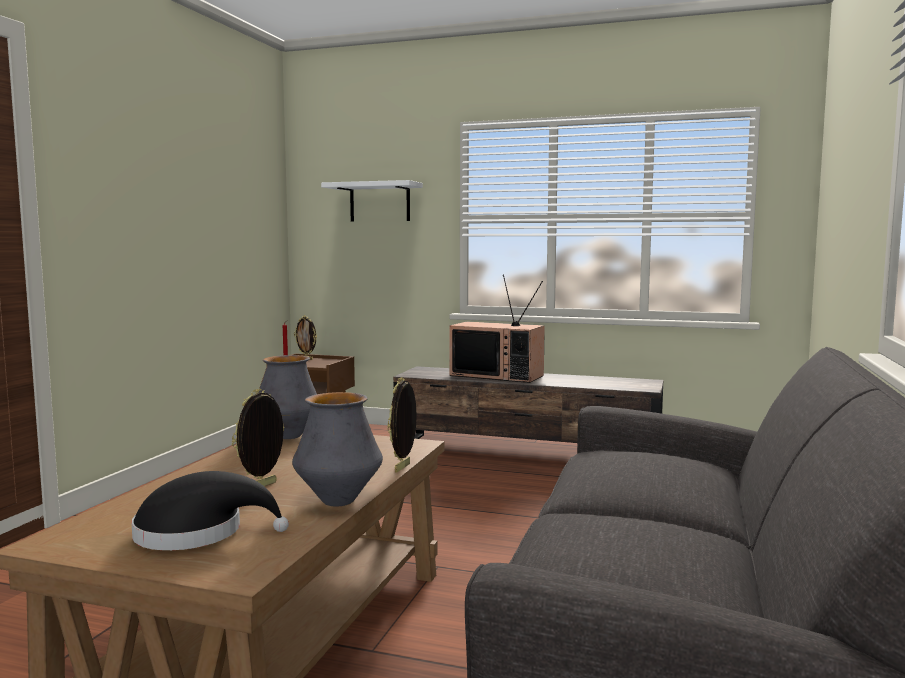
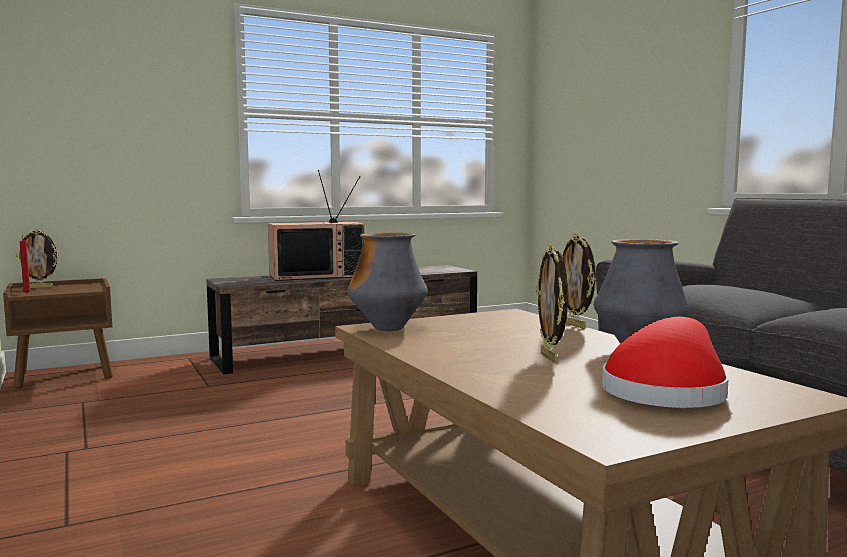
camera: 45 degrees left, 0 degrees up
black hat [131,471,289,550] -> red hat [602,317,729,408]
white shelf [321,180,423,222] -> none

